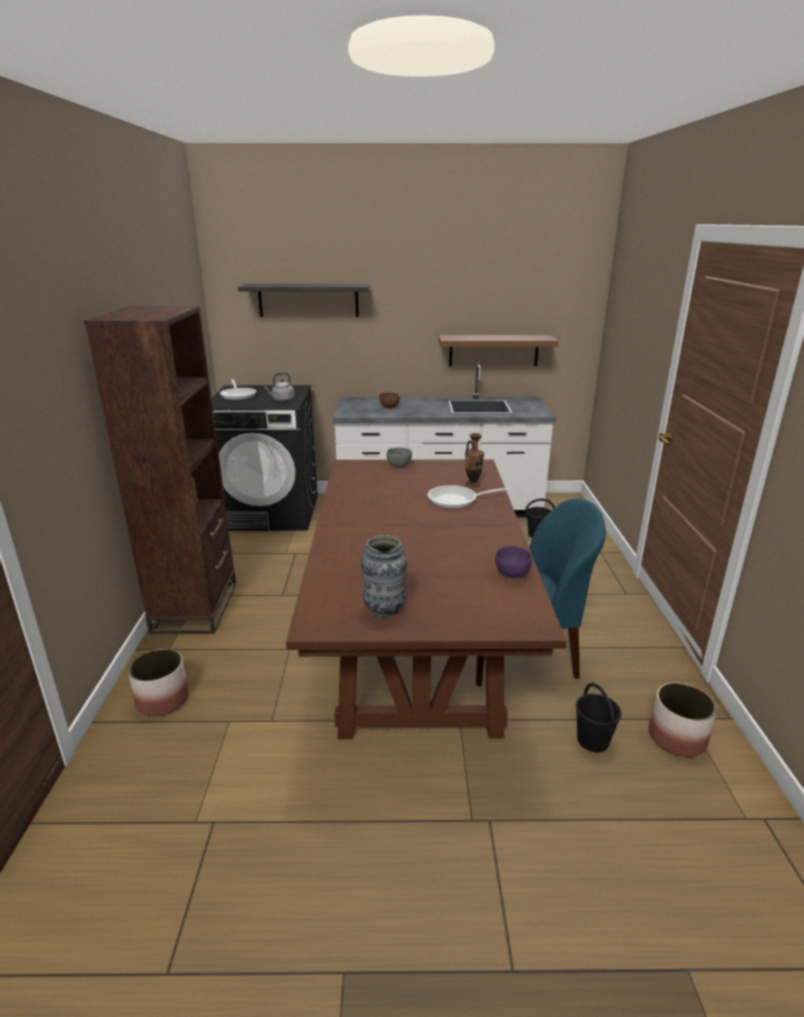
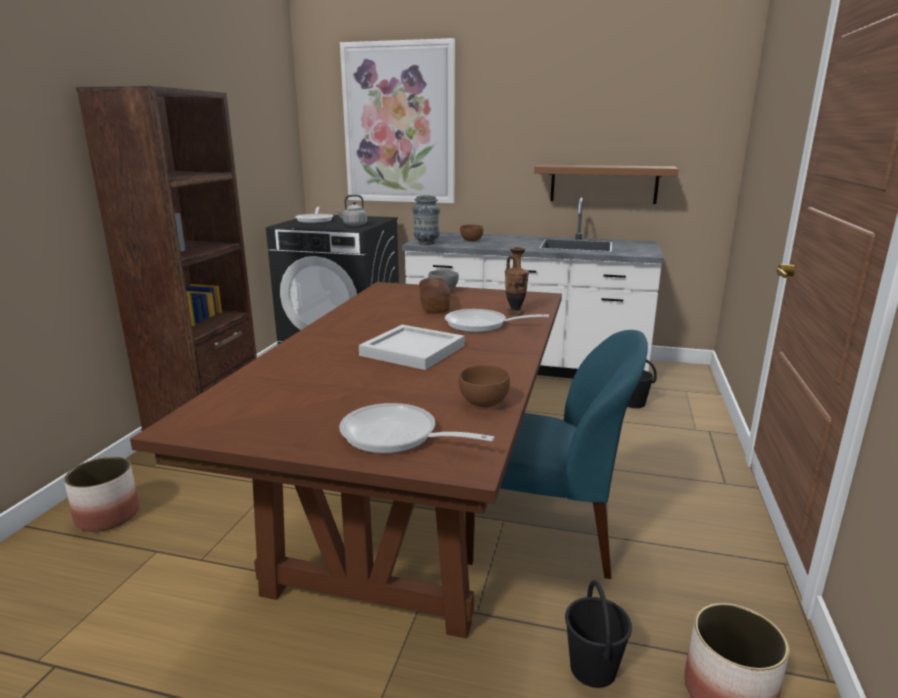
camera: 15 degrees right, 5 degrees down
shelf [238,284,370,317] -> picture [340,38,455,203]
vase [361,535,408,618] -> vase moved to [412,196,440,245]
purple bowl [495,546,532,578] -> brown bowl [459,365,510,408]
none -> frying pan [339,403,495,454]
none -> white tray [359,325,465,370]
none -> bread [419,278,451,313]

